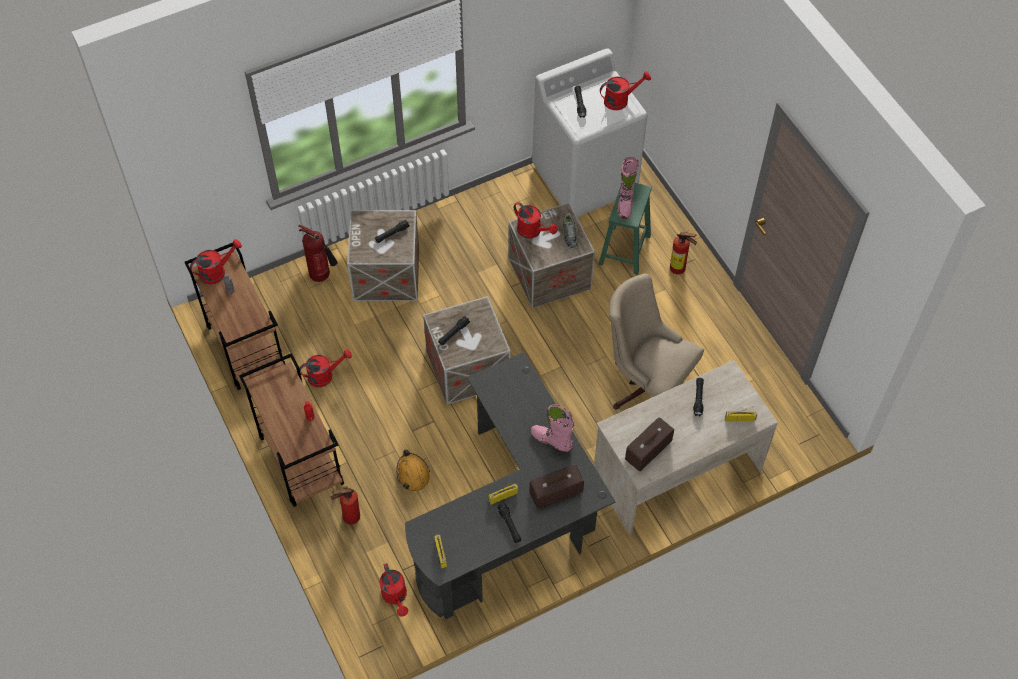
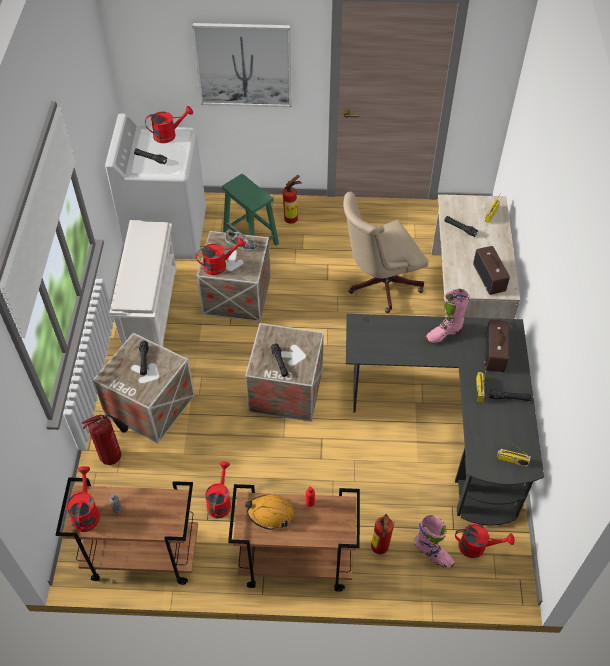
camera: 60 degrees left, 5 degrees down
orange hard hat [396,449,430,491] -> orange hard hat moved to [245,495,294,530]
red watering can [600,71,651,110] -> red watering can turned 60 degrees clockwise [145,106,193,143]
pink boot [617,157,639,219] -> pink boot moved to [415,515,454,568]
none -> white shoe rack [109,220,177,347]
none -> picture [192,23,292,107]

